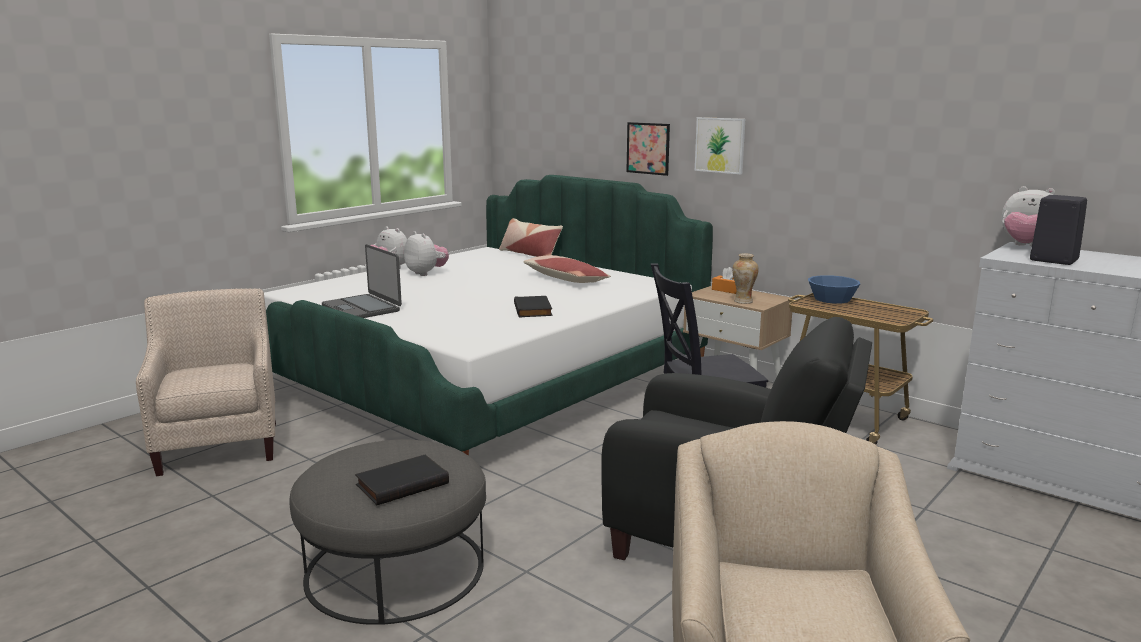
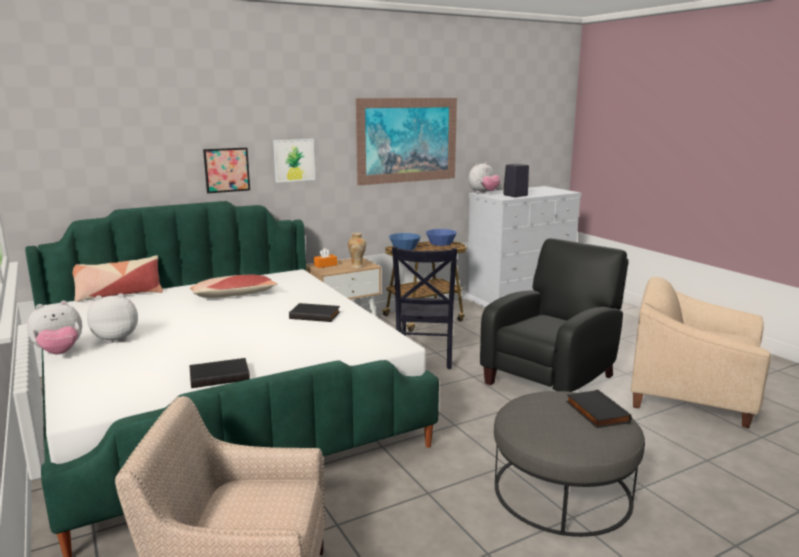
camera: 70 degrees left, 0 degrees up
laptop [322,244,402,318] -> black book [189,358,250,388]
none -> picture [356,98,457,185]
none -> blue bowl [426,229,457,246]

